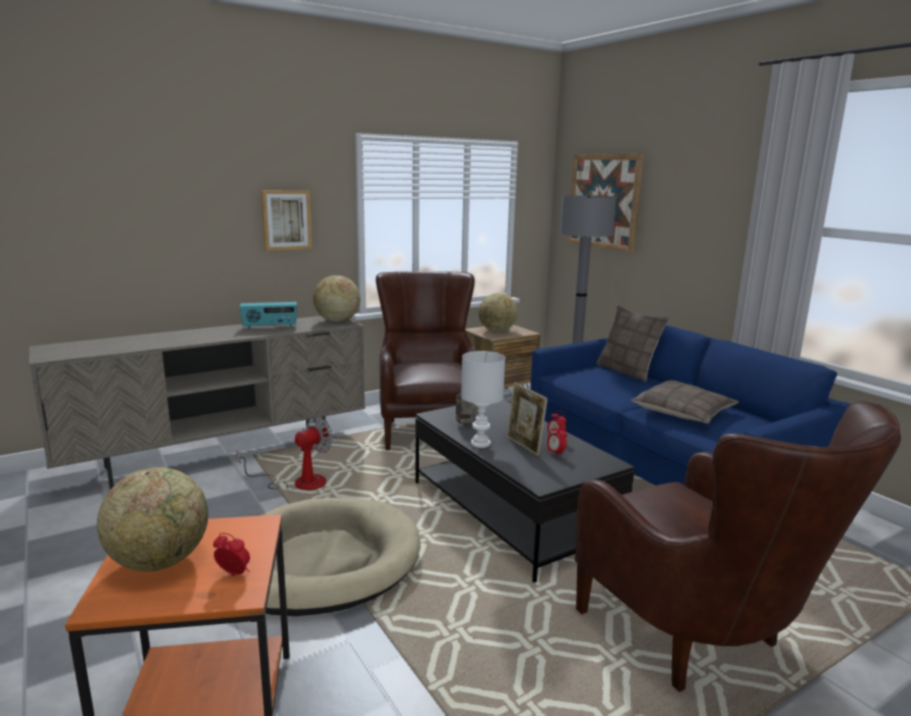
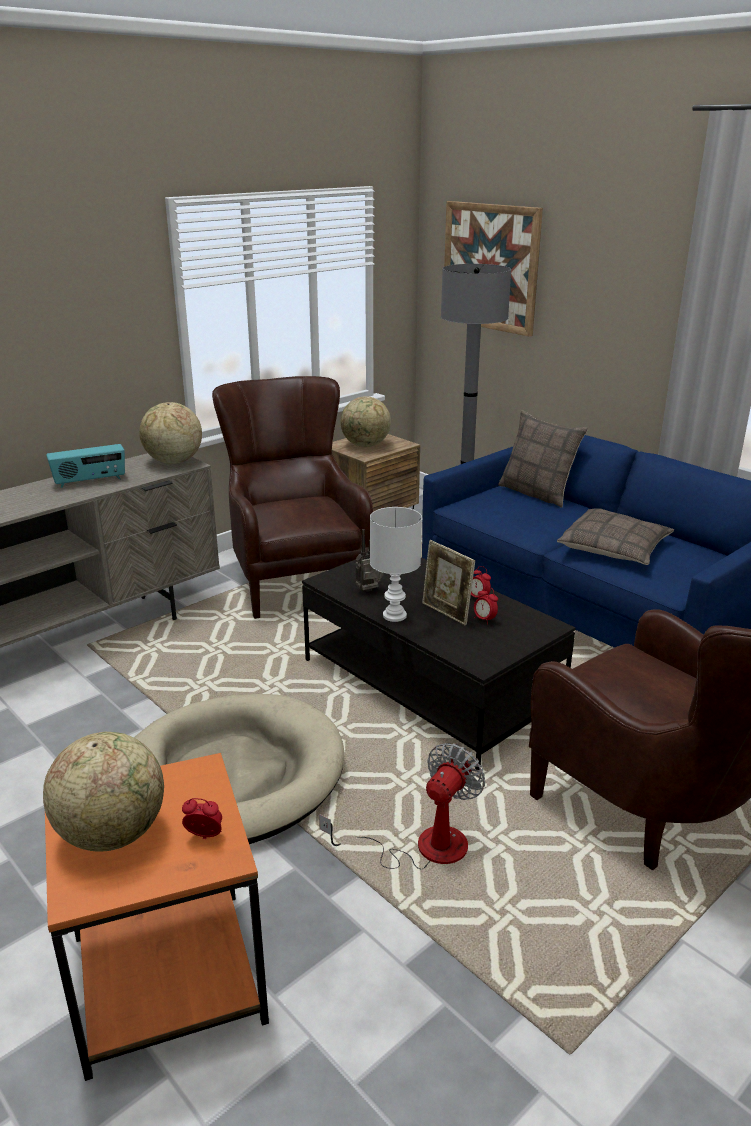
camera: 10 degrees left, 10 degrees up
fan [236,416,333,490] -> fan moved to [319,743,485,869]
picture [261,190,312,251] -> none

